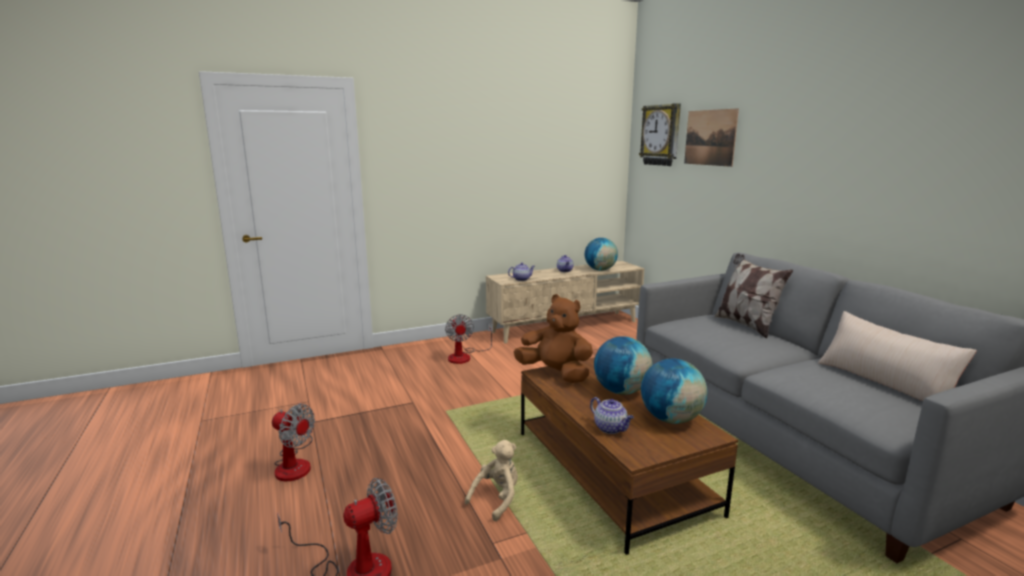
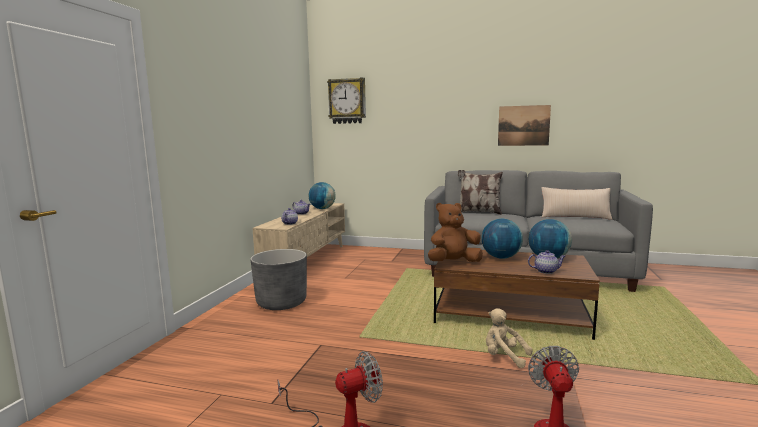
camera: 50 degrees left, 5 degrees down
fan [445,314,493,364] -> grey planter [250,249,307,310]
beige plush toy [465,440,518,521] -> beige plush toy turned 45 degrees counterclockwise [486,308,532,368]
picture [684,108,739,167] -> picture moved to [498,105,551,146]

